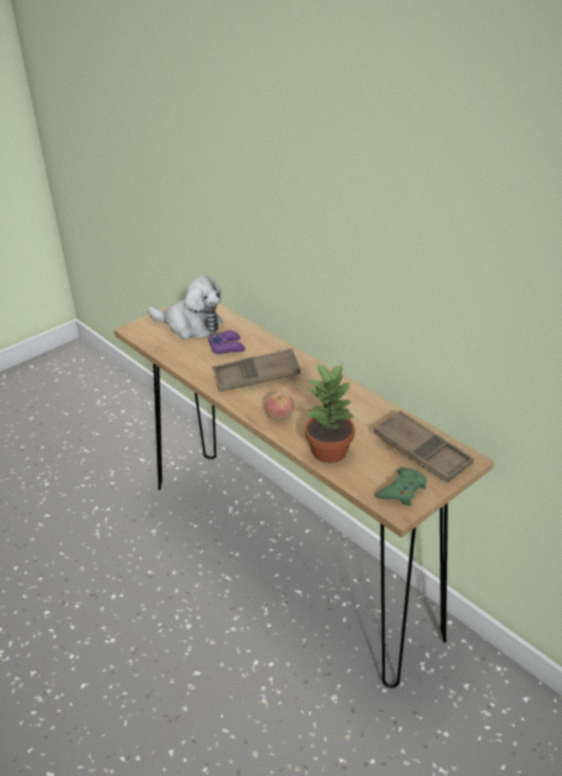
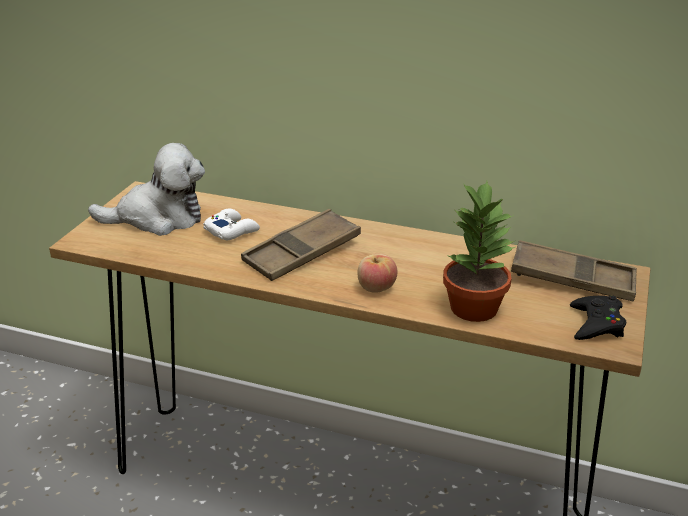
camera: 30 degrees left, 5 degrees down
purple game controller [208,330,245,354] -> white game controller [203,209,260,240]
green game controller [375,468,427,506] -> black game controller [570,295,626,340]

